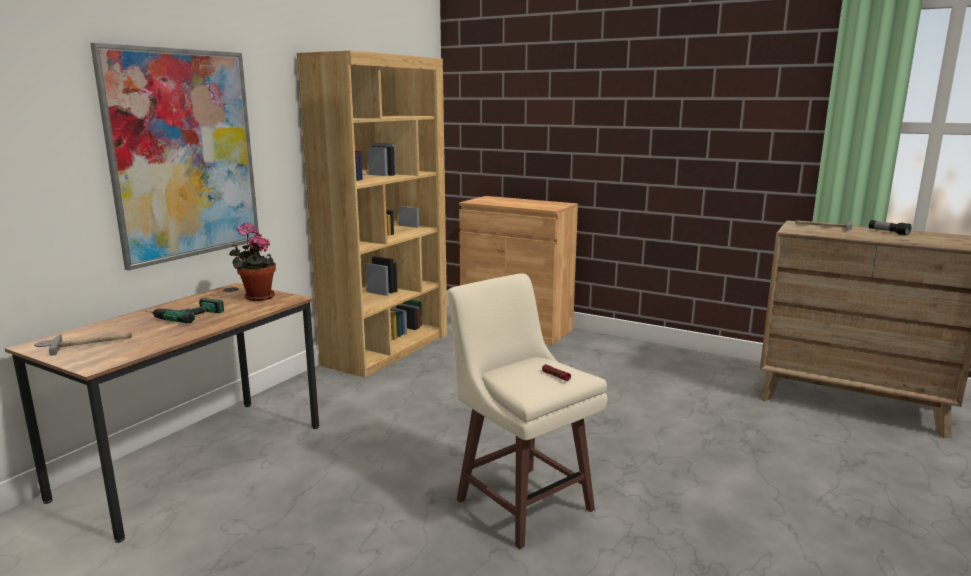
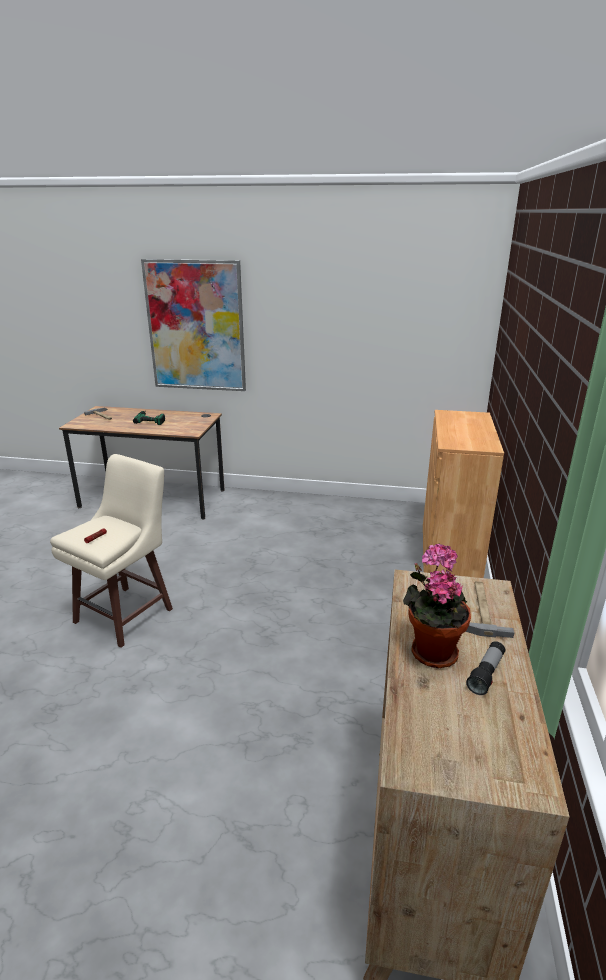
camera: 70 degrees right, 10 degrees up
potted plant [229,222,276,301] -> potted plant moved to [403,543,471,668]
brown bookcase [297,50,447,378] -> none

